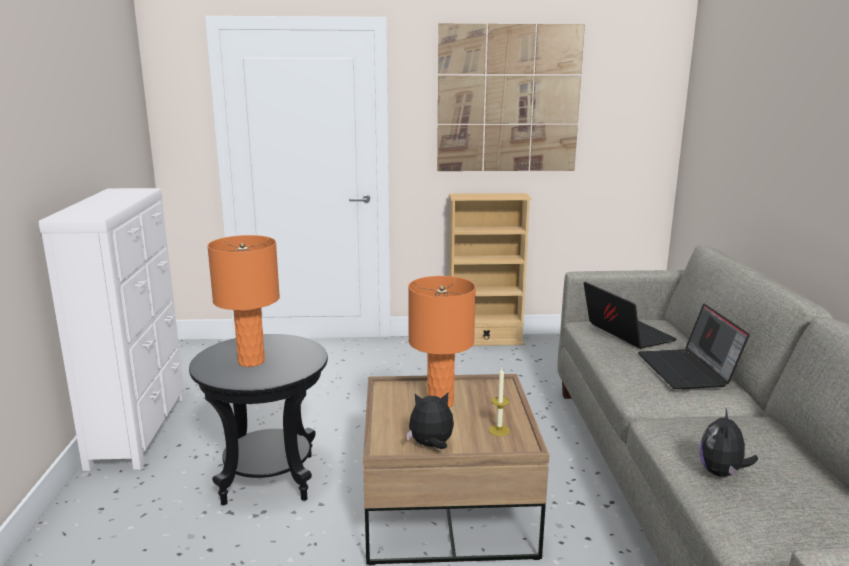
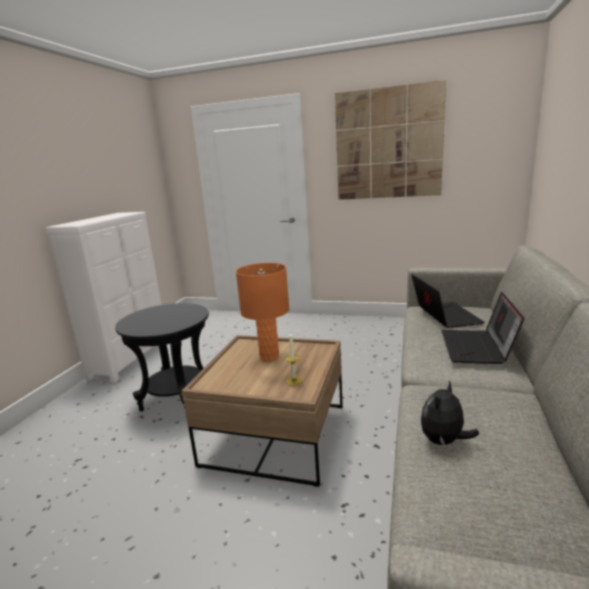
camera: 20 degrees right, 0 degrees up
orange table lamp [207,235,280,367] -> none
plush toy [406,393,454,449] -> none
beige bookcase [449,193,532,346] -> none

